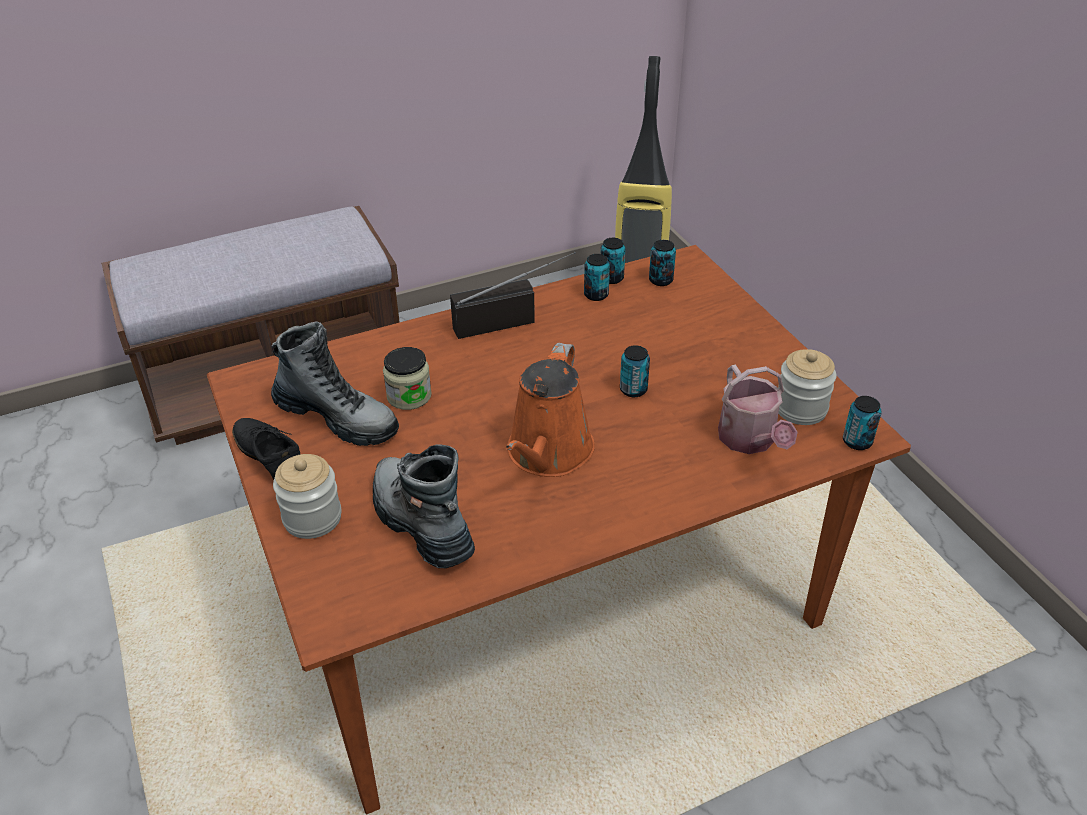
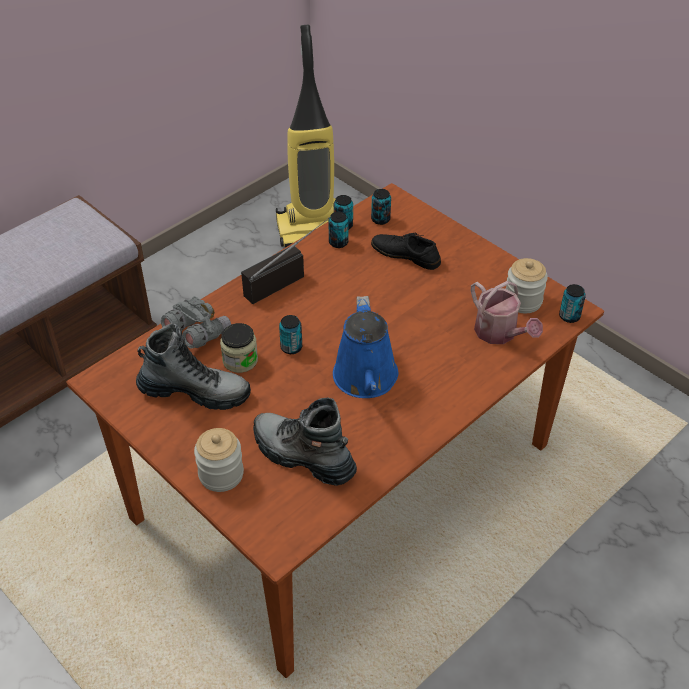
camera: 20 degrees left, 5 degrees up
black shoe [232,418,300,480] -> black shoe moved to [371,233,441,270]
orange watering can [505,343,595,477] -> blue watering can [333,296,398,398]
can [620,345,650,397] -> can moved to [279,315,302,354]
none -> grey binoculars [161,296,231,348]

